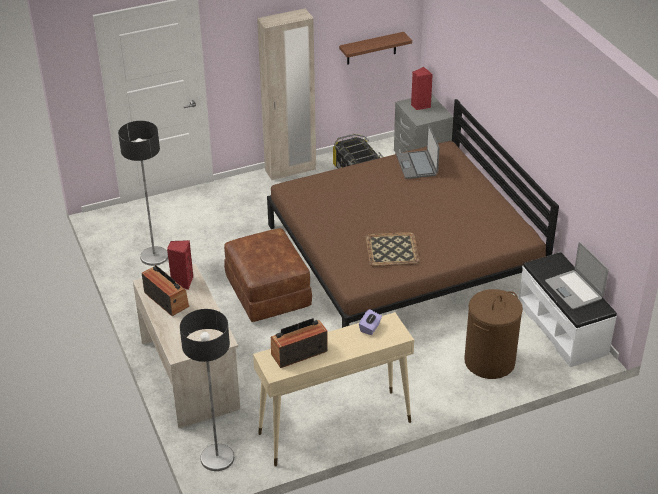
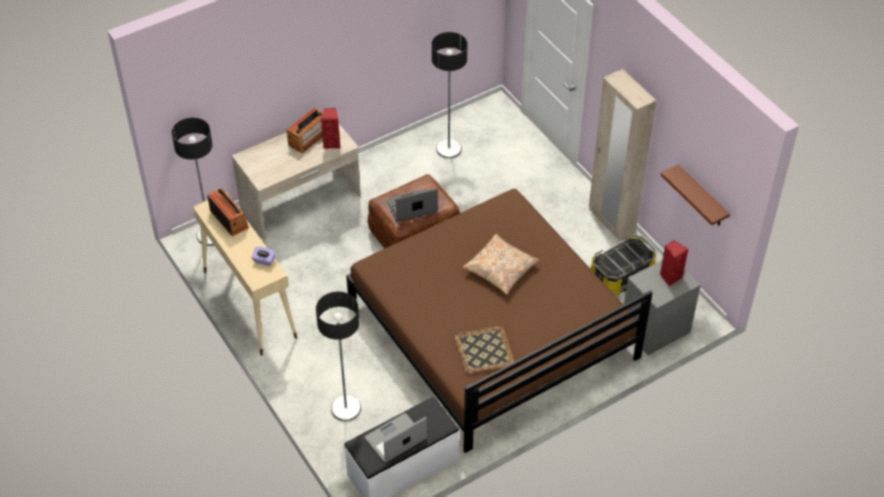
camera: 80 degrees right, 10 degrees up
tray [365,232,420,267] -> tray moved to [454,326,515,374]
laptop [396,124,440,179] -> laptop moved to [387,188,438,222]
brown laundry basket [464,289,523,379] -> floor lamp [316,292,361,421]
none -> beige pillow [463,234,539,294]

